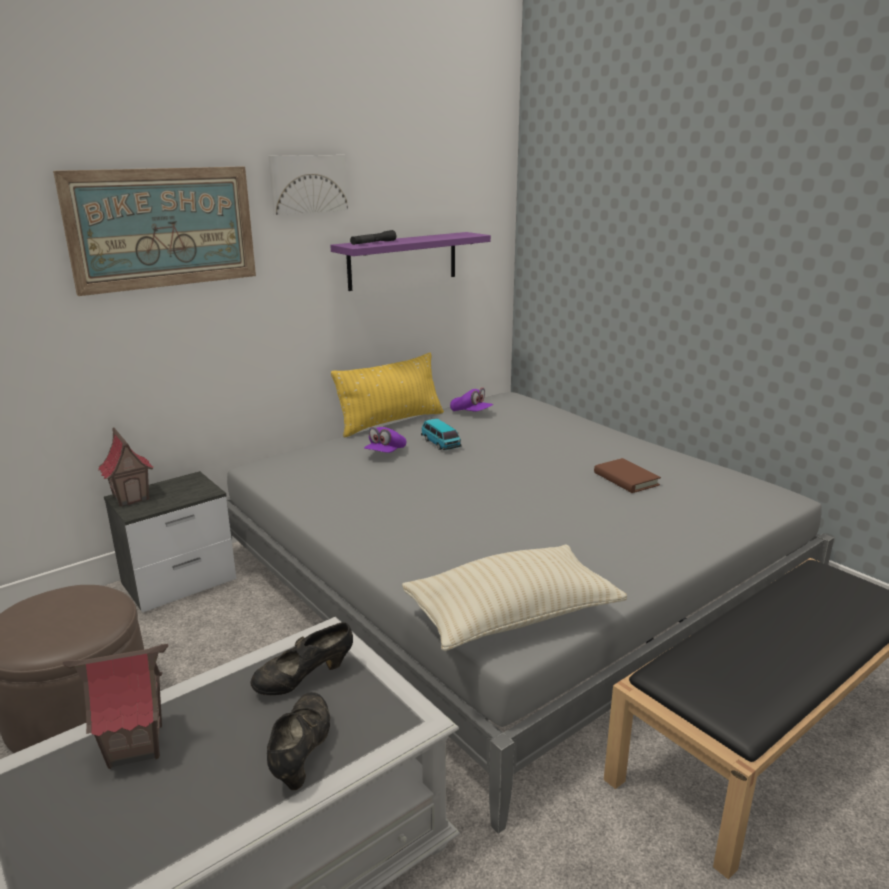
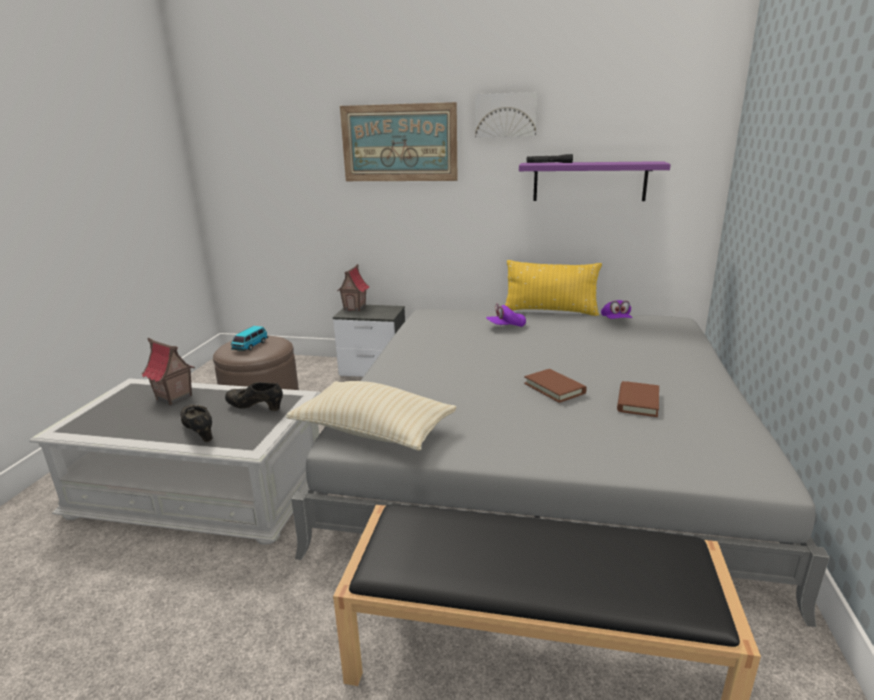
camera: 50 degrees right, 0 degrees up
black shoe [267,692,330,790] -> black shoe turned 90 degrees counterclockwise [180,405,213,442]
toy car [421,419,462,450] -> toy car moved to [231,326,268,351]
none -> brown book [524,369,587,403]

